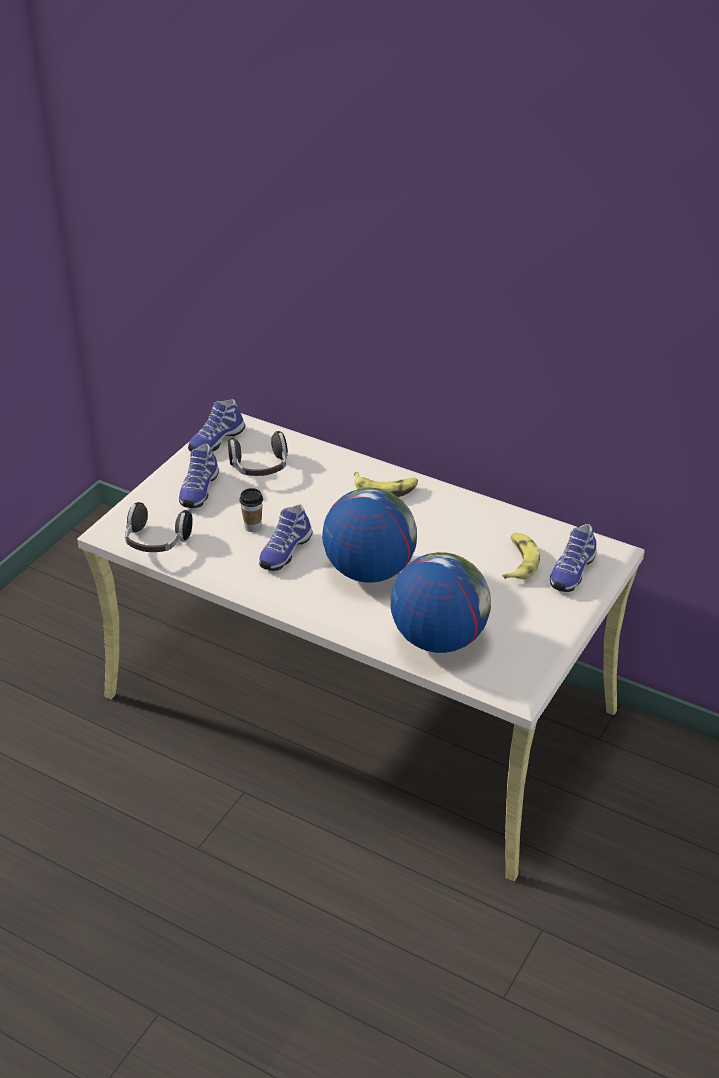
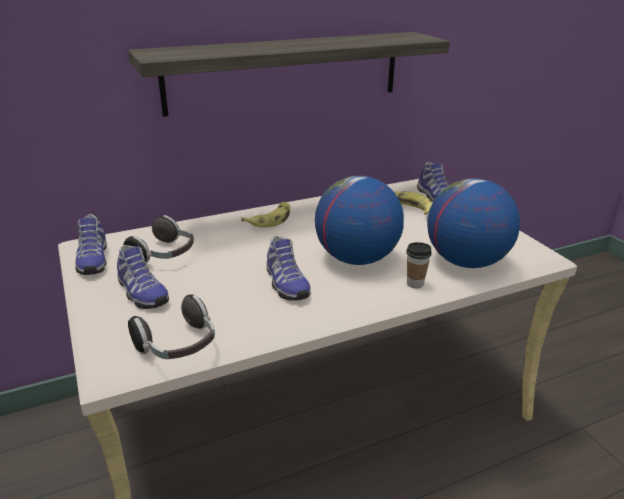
camera: 55 degrees left, 10 degrees down
cup [239,488,263,532] -> cup moved to [406,242,432,288]
none -> shelf [128,32,450,117]

